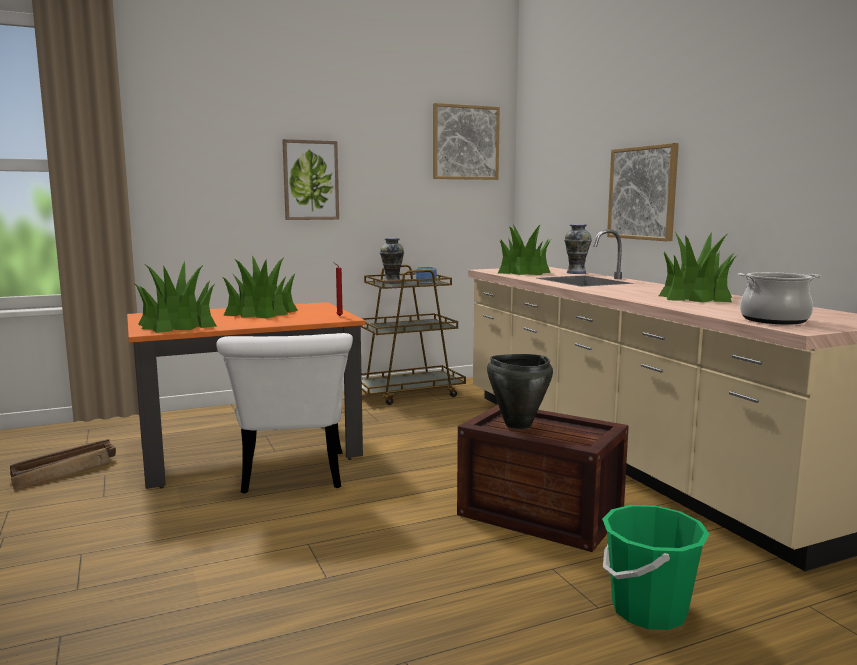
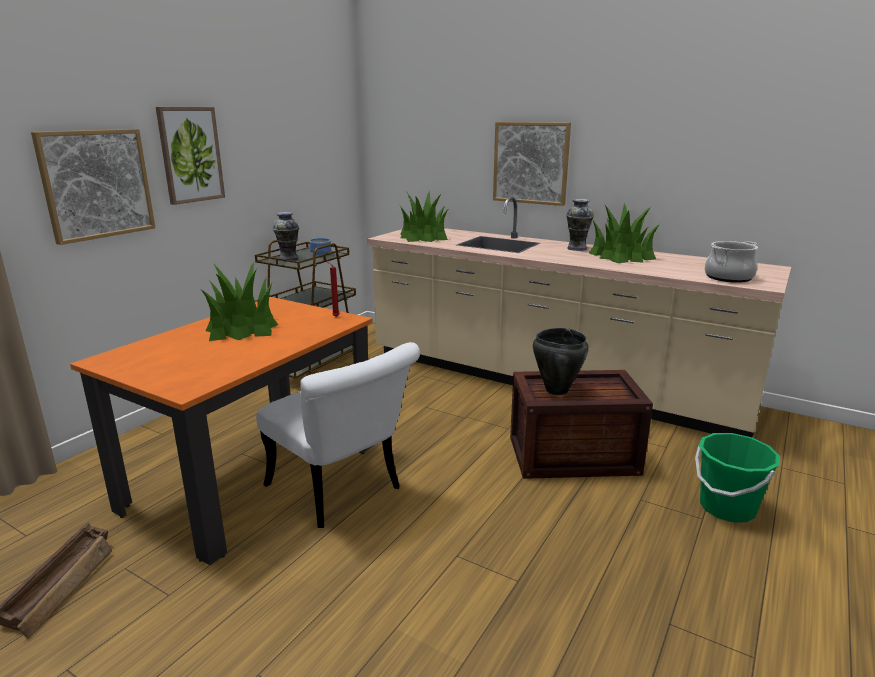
camera: 35 degrees left, 10 degrees up
potted plant [134,261,217,333] -> none
picture [433,103,500,180] -> picture moved to [31,129,155,245]
vase [564,224,592,274] -> vase moved to [566,199,594,251]

